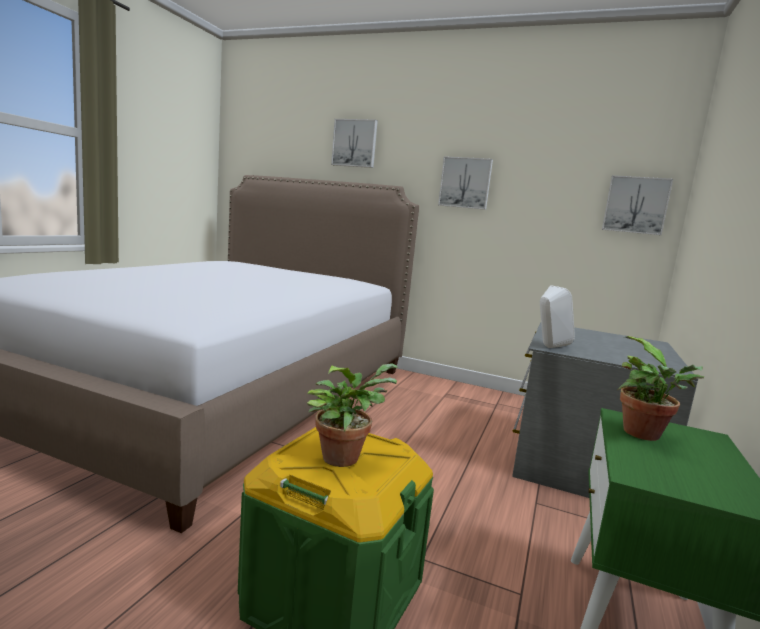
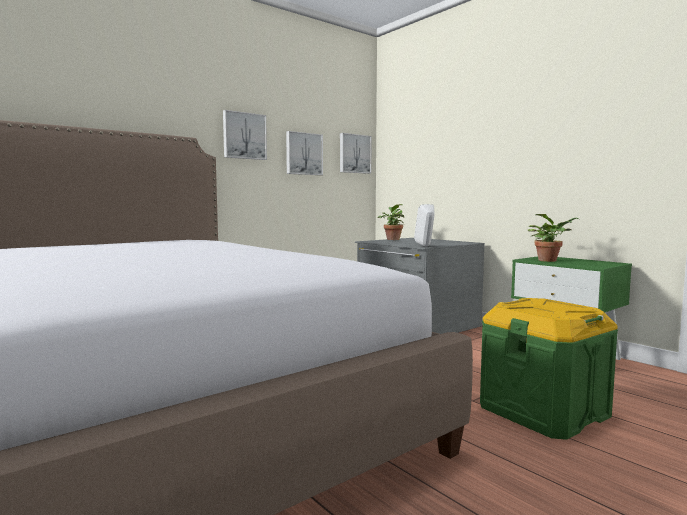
camera: 60 degrees left, 5 degrees down
potted plant [307,363,399,467] -> potted plant moved to [377,204,404,240]
picture [331,119,378,168] -> picture moved to [286,131,323,175]

